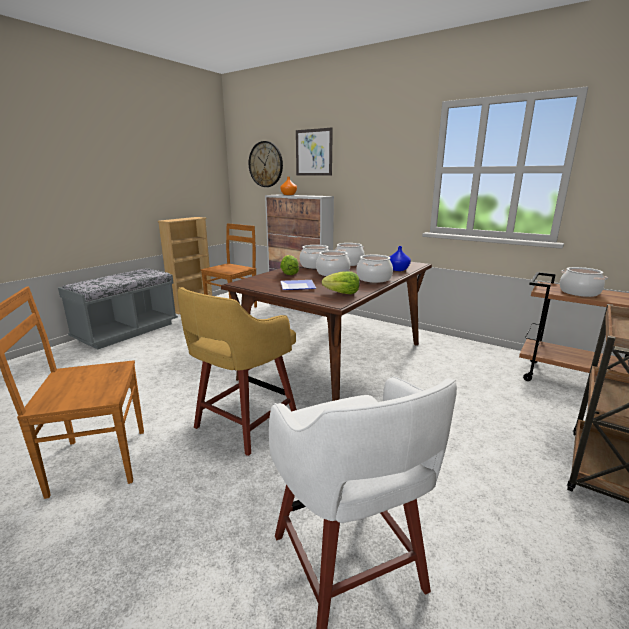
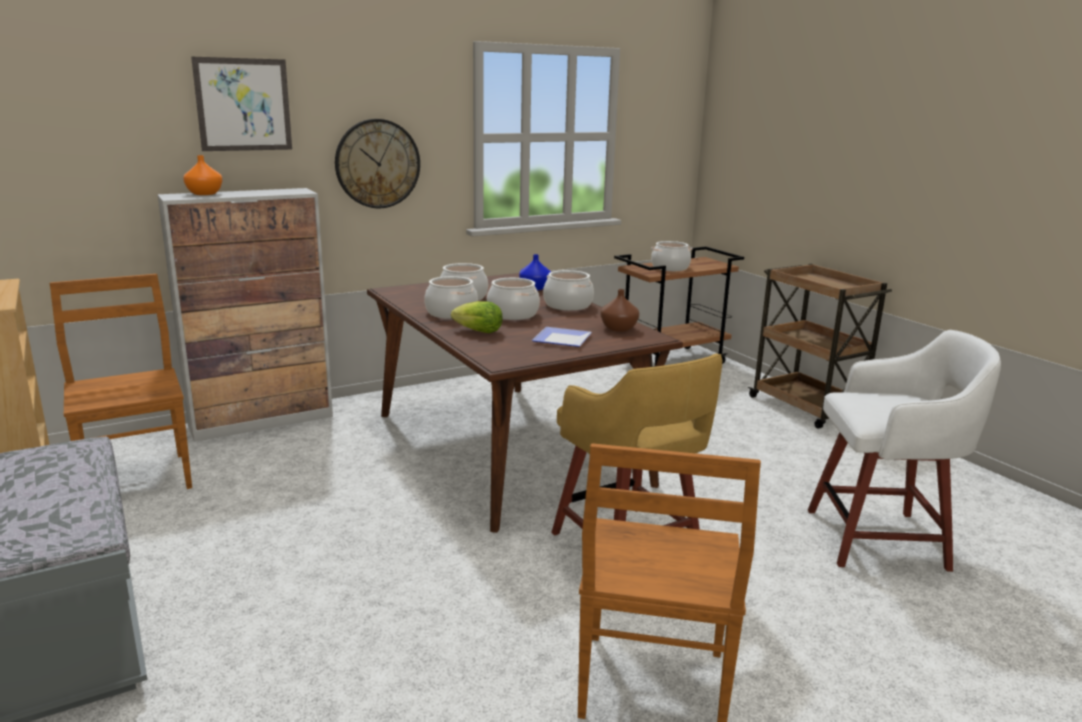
camera: 65 degrees left, 0 degrees up
wall clock [249,141,283,187] -> wall clock moved to [335,119,420,208]
lettuce [322,271,360,294] -> brown vase [601,289,639,332]

